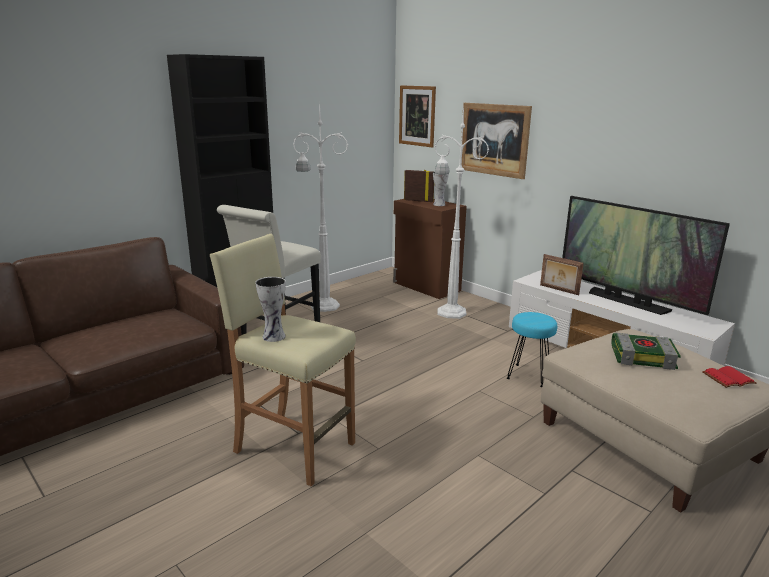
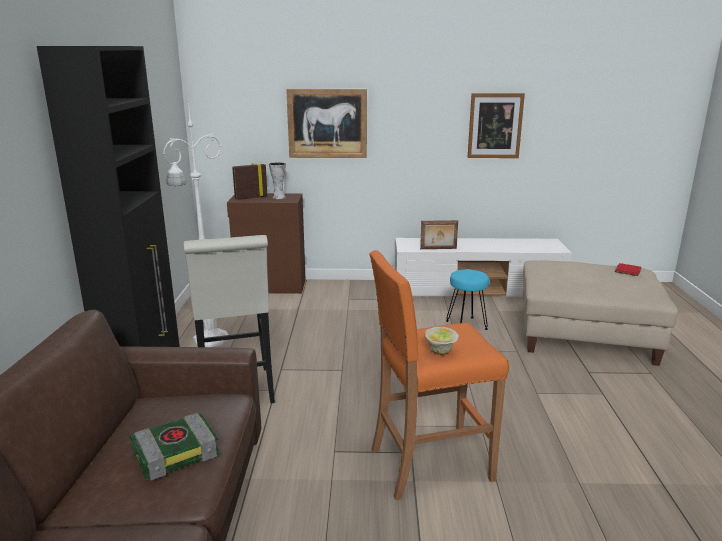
camera: 45 degrees left, 0 degrees up
beige stool [210,234,356,486] -> orange stool [369,250,509,500]
vase [255,277,286,342] -> bowl [425,327,459,355]
picture [399,85,436,147] -> picture moved to [467,93,525,158]
white floor lamp [434,107,489,319] -> none
television [562,196,730,315] -> none
book [612,333,681,370] -> book moved to [130,413,220,480]

